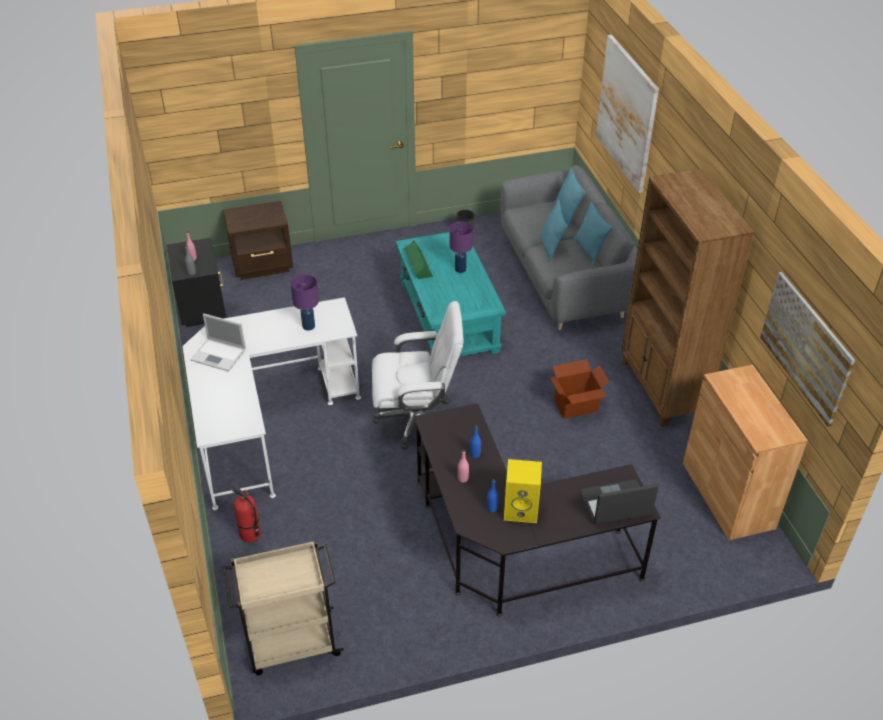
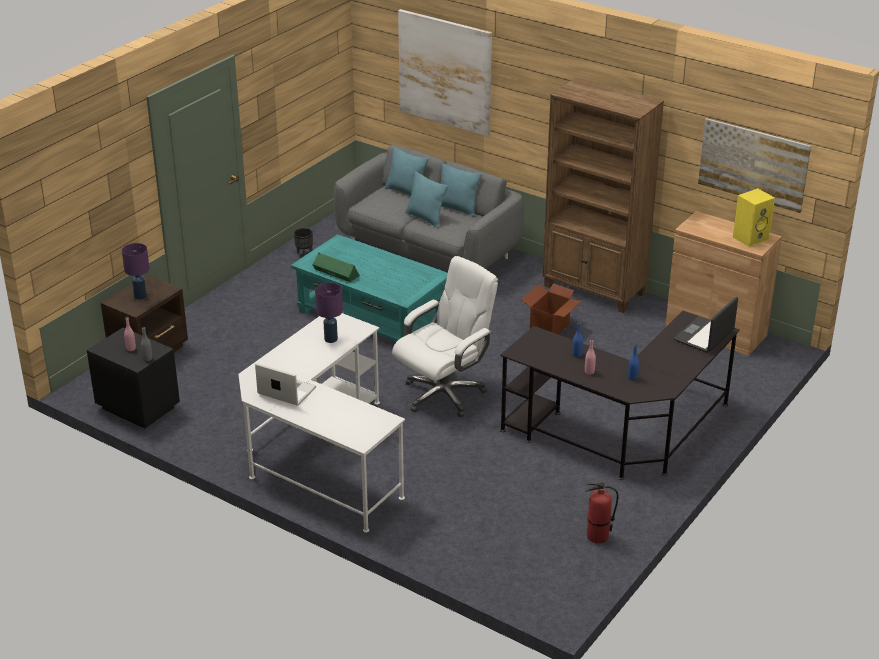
camera: 40 degrees left, 10 degrees down
laptop [190,313,246,371] -> laptop turned 135 degrees counterclockwise [255,363,316,406]
beige cart [223,541,343,675] -> none
fire extinguisher [232,485,261,542] -> fire extinguisher moved to [585,482,618,543]
purple table lamp [449,221,473,273] -> purple table lamp moved to [122,243,150,300]
yellow speaker [504,459,542,523] -> yellow speaker moved to [733,188,775,247]

